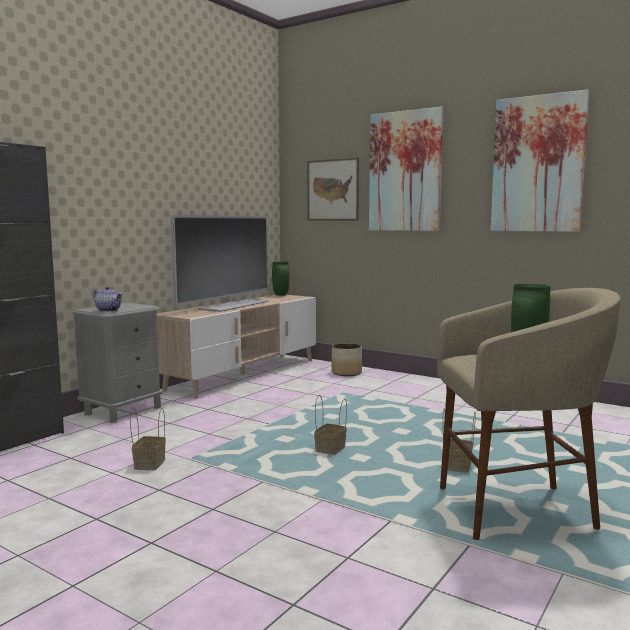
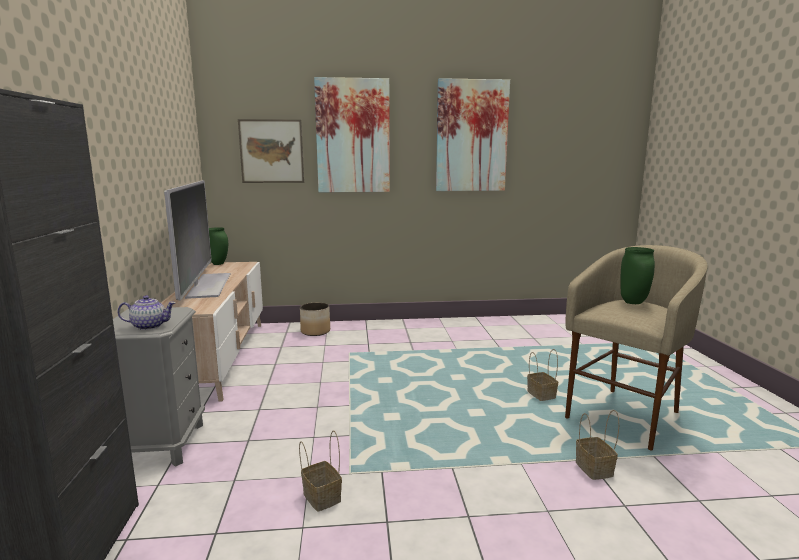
camera: 40 degrees left, 5 degrees up
basket [314,395,347,455] -> basket moved to [576,410,619,480]

